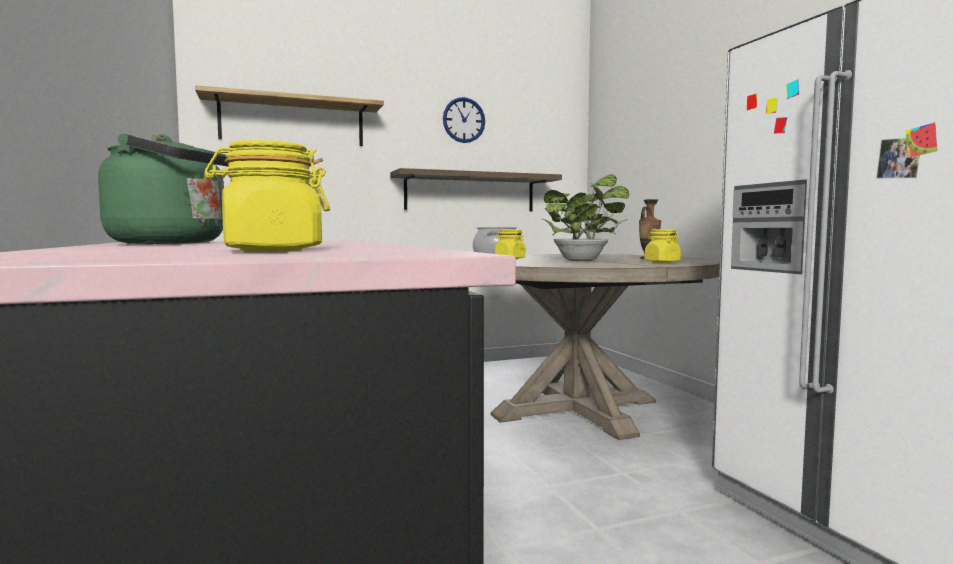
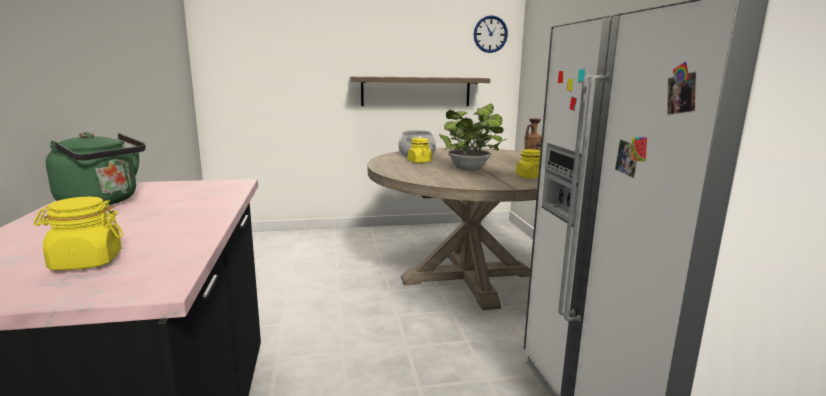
camera: 10 degrees right, 10 degrees up
shelf [195,85,384,146] -> none
wall clock [443,97,485,143] -> wall clock moved to [474,15,508,53]

